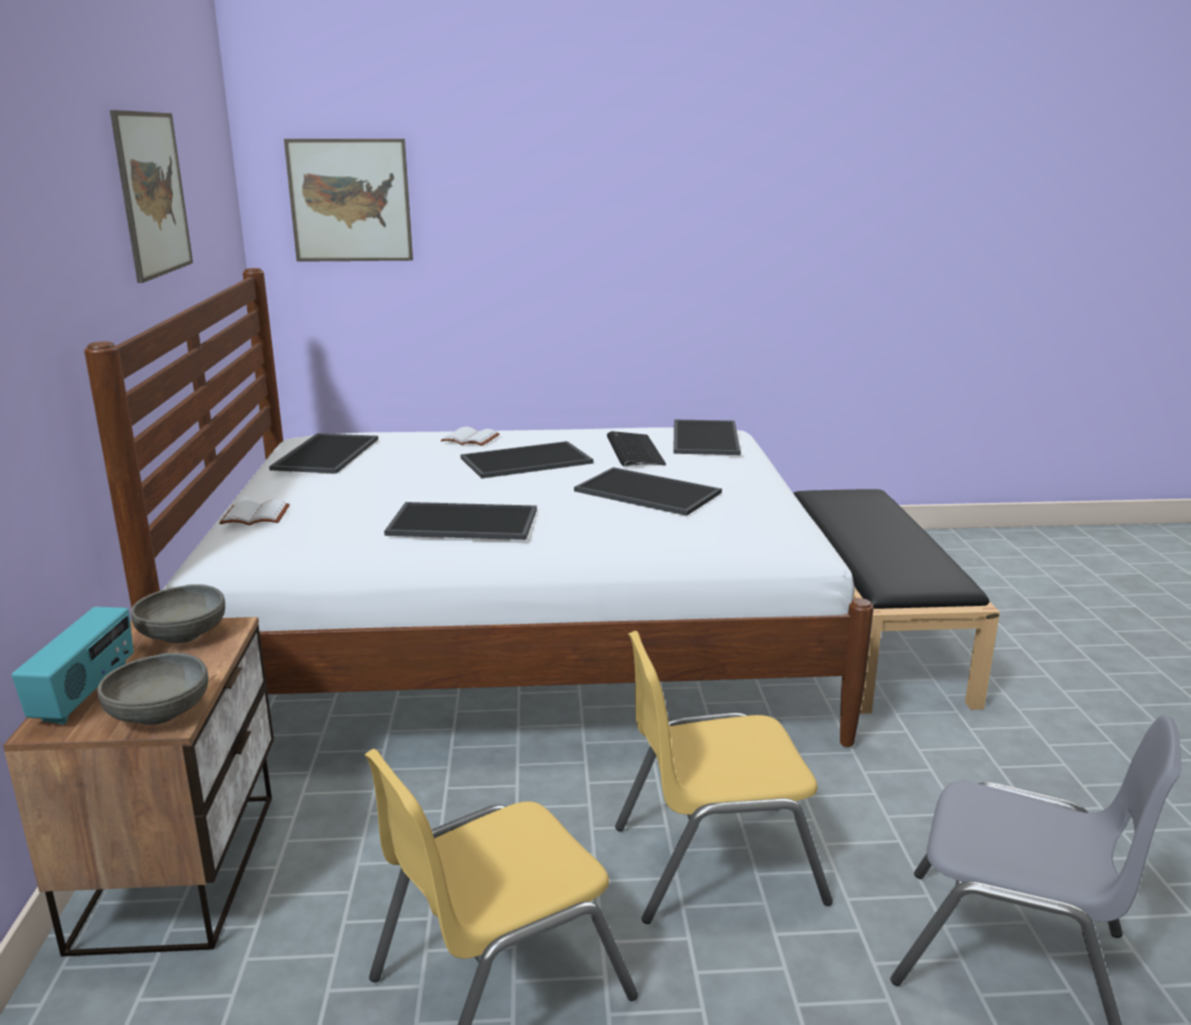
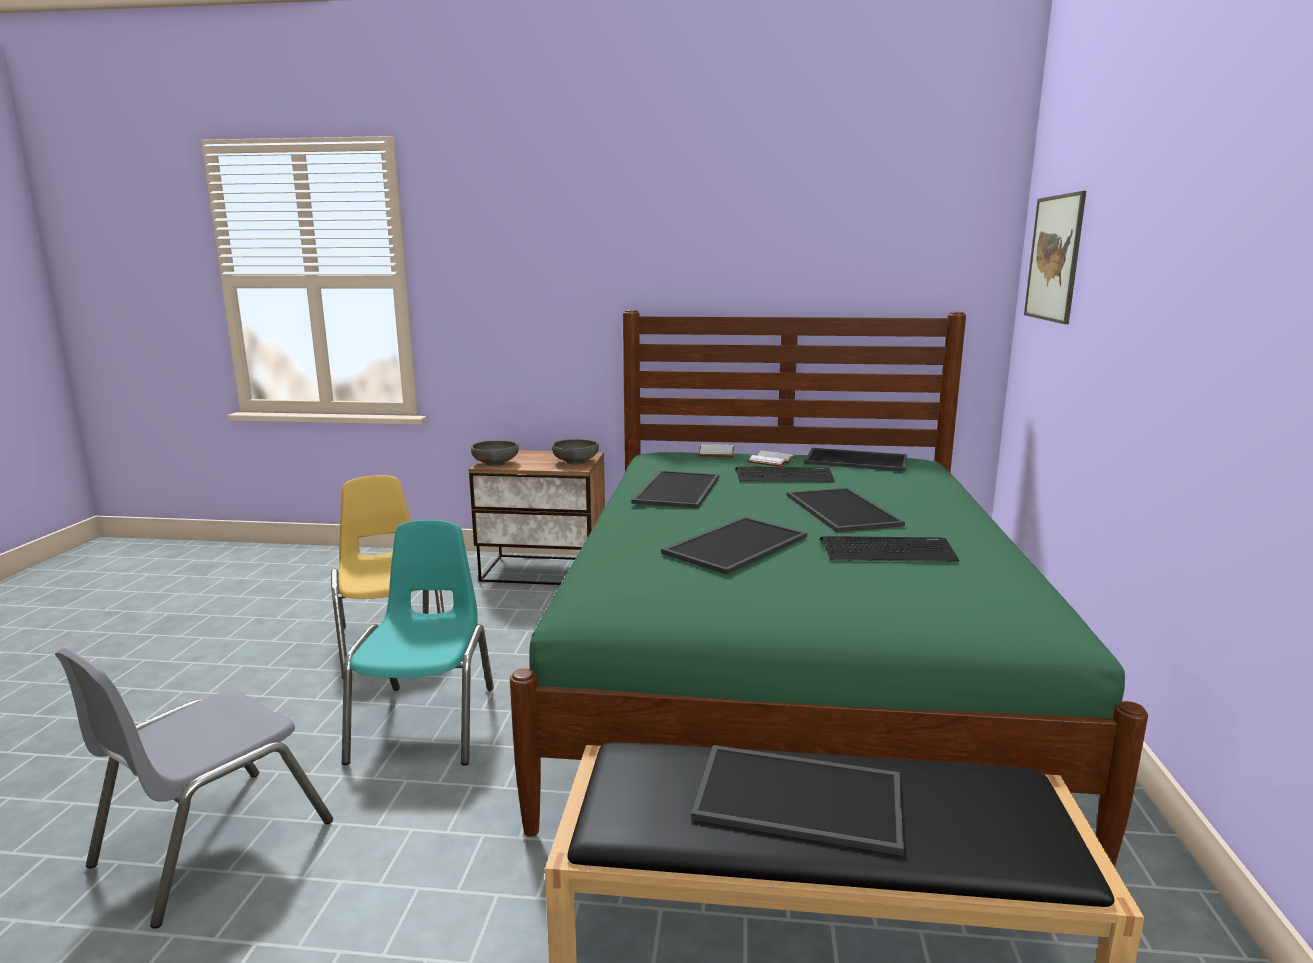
camera: 100 degrees right, 5 degrees down
radio [12,607,133,724] -> none
white bed [84,268,874,747] -> green bed [510,310,1148,867]
picture [110,110,193,283] -> none
white book [441,427,500,446] -> white book moved to [747,451,796,467]
yellow chair [615,631,833,924] -> turquoise chair [342,520,494,766]
tray [673,419,741,455] -> tray moved to [691,745,904,856]
none -> keyboard [735,467,835,483]

